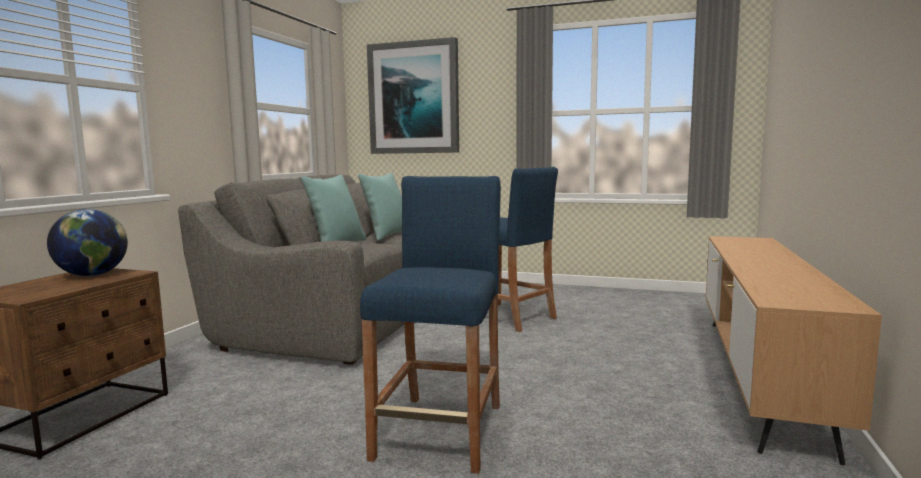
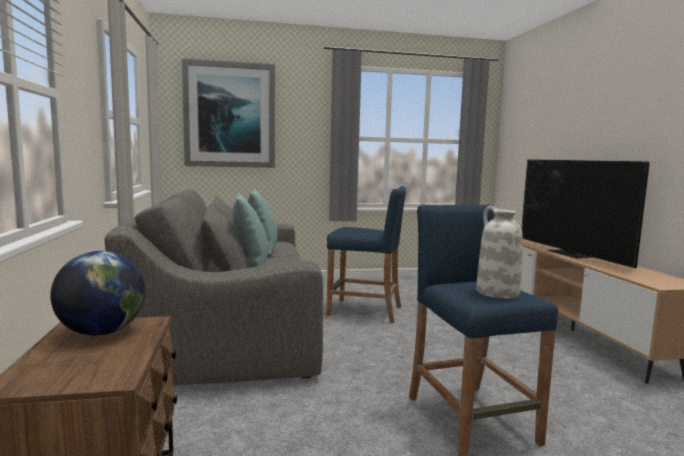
camera: 30 degrees left, 0 degrees up
none -> white vase [476,206,523,299]
none -> television [522,159,649,268]

